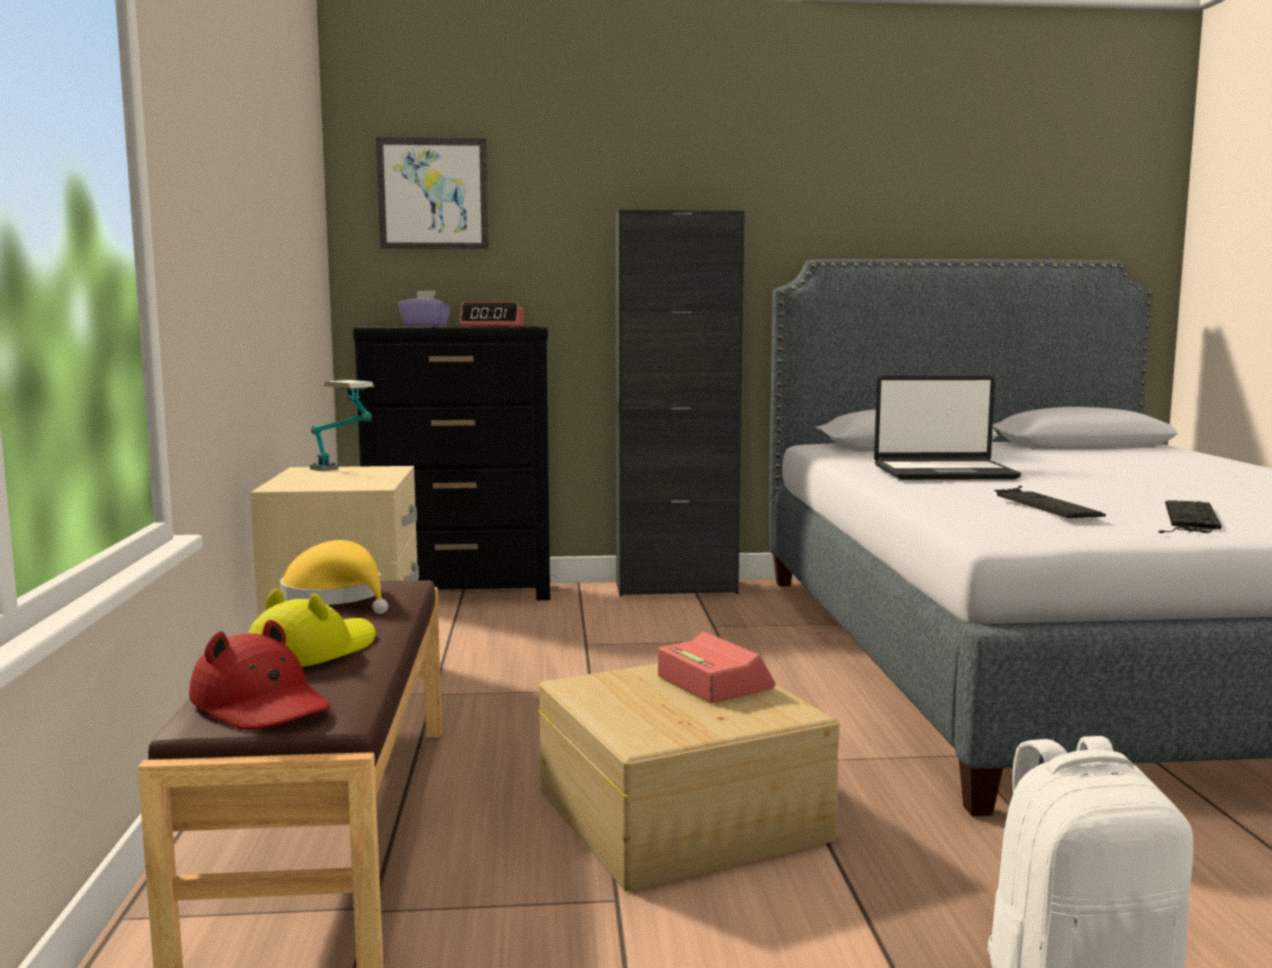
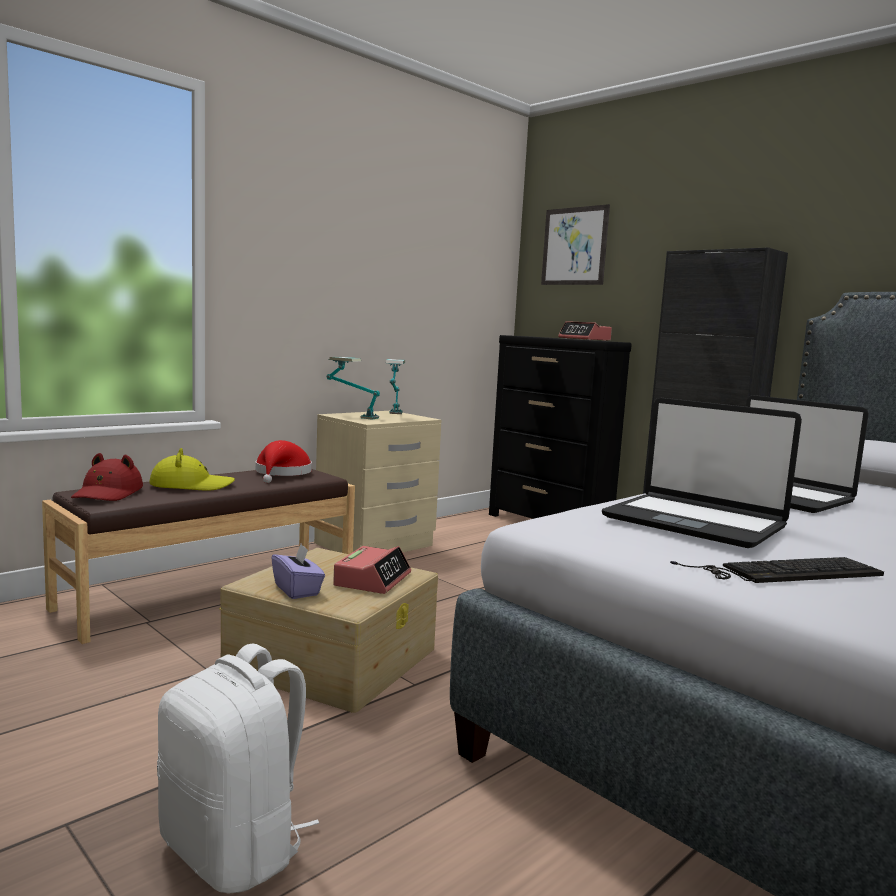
camera: 50 degrees right, 0 degrees up
yellow hat [280,540,388,614] -> red hat [255,440,312,483]
purple tissue box [399,290,451,327] -> purple tissue box moved to [271,544,325,599]
keyboard [994,486,1106,518] -> laptop [602,398,802,548]
none -> table lamp [327,357,380,420]

